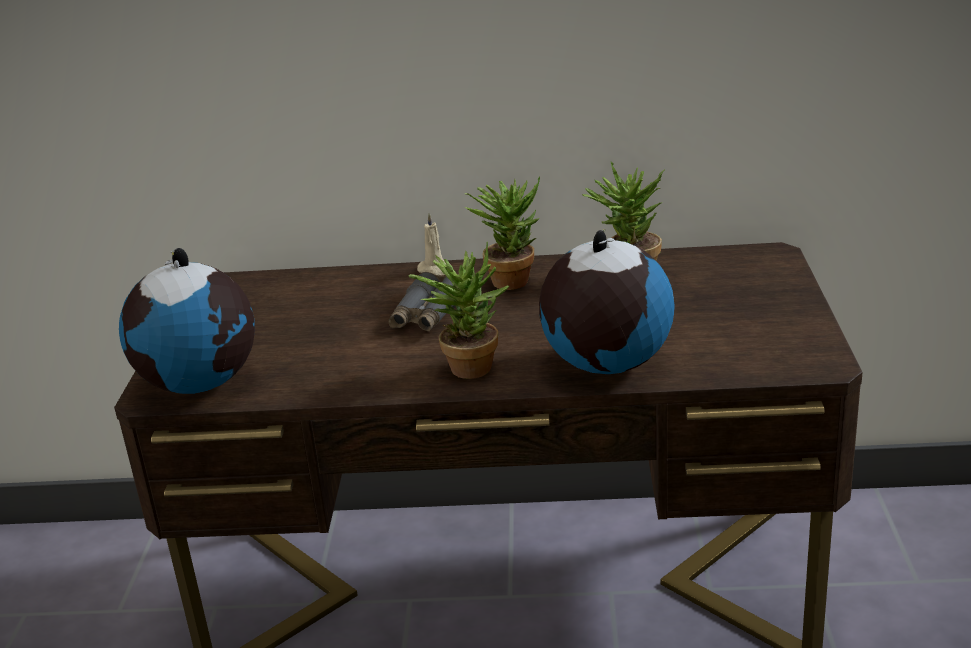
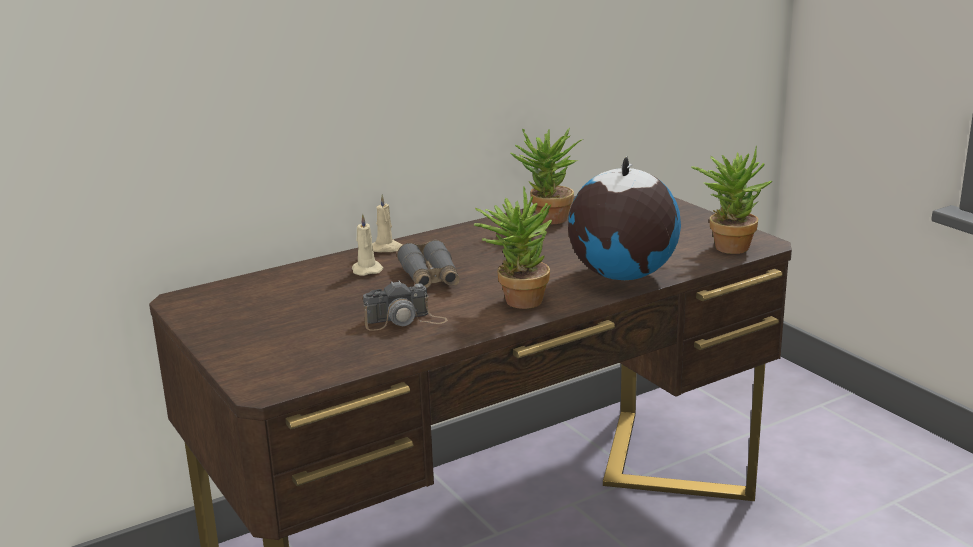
camera: 35 degrees left, 5 degrees down
globe [119,248,255,394] -> none
potted plant [464,177,540,290] -> potted plant moved to [691,146,772,254]
none -> beige candle [352,214,383,276]
none -> camera [363,280,448,331]

